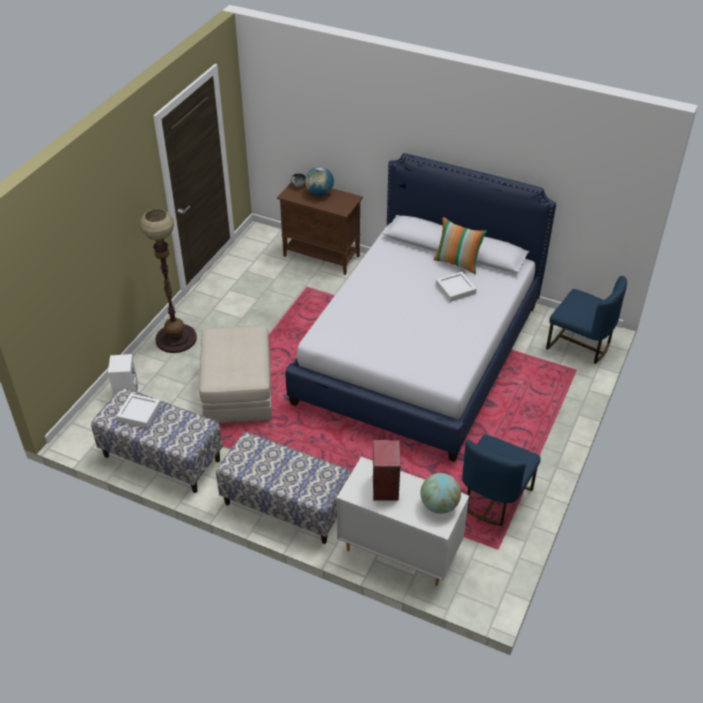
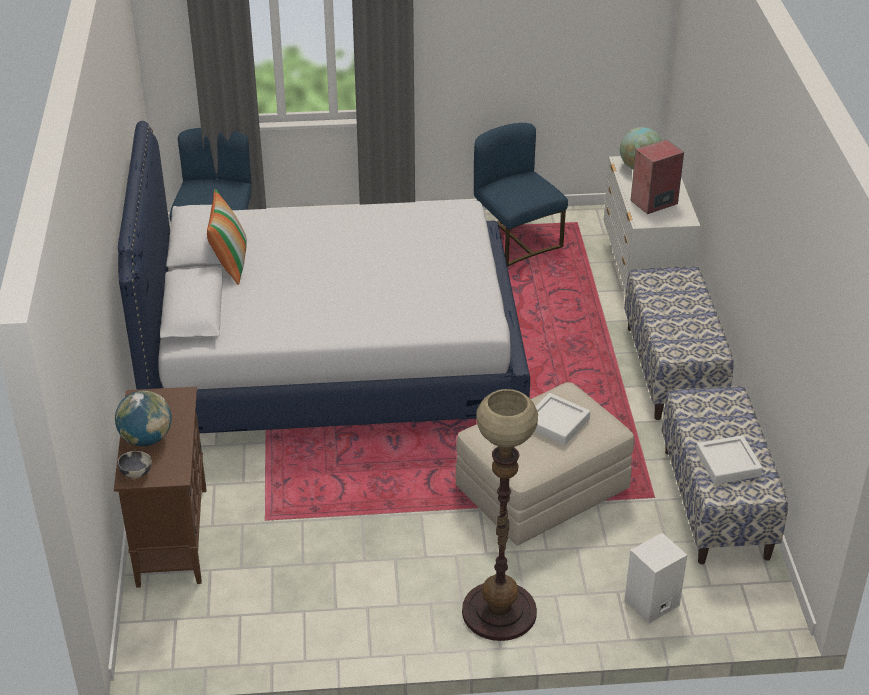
camera: 120 degrees left, 5 degrees down
white tray [436,272,476,302] -> white tray moved to [534,393,590,445]
blue chair [462,435,541,526] -> blue chair turned 120 degrees counterclockwise [474,123,568,267]

